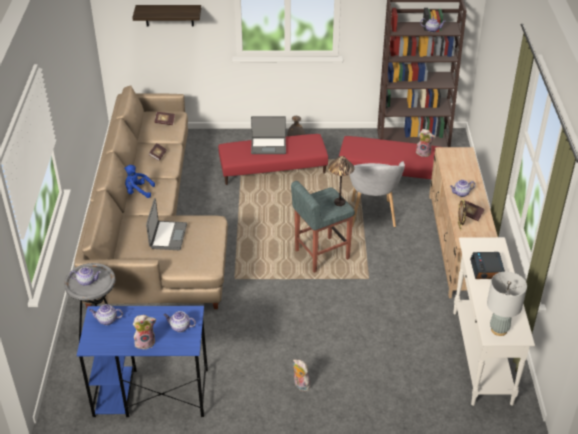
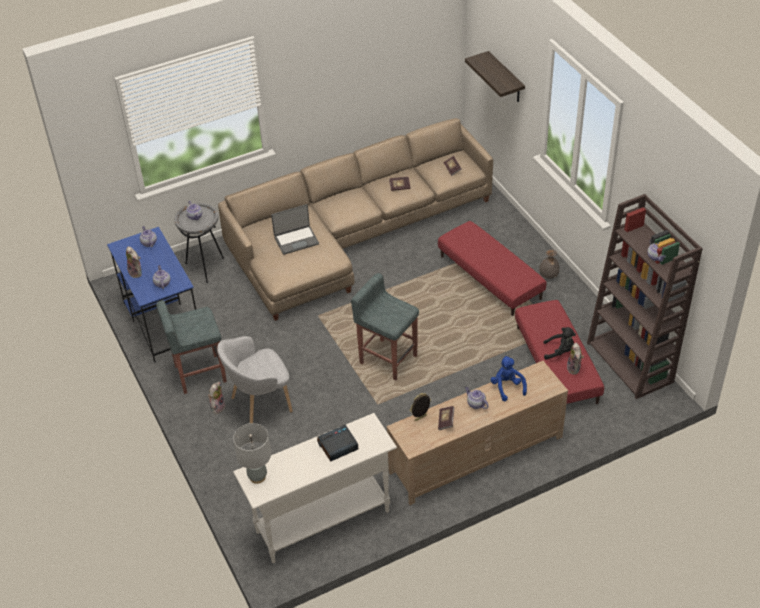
camera: 65 degrees right, 5 degrees up
blue plush toy [124,165,155,198] -> blue plush toy moved to [490,356,527,401]
laptop [251,116,286,154] -> none
table lamp [328,156,354,206] -> none
grey armchair [349,161,405,227] -> grey armchair moved to [217,336,293,423]
none -> grey stool [156,300,227,394]
none -> black plush toy [543,327,576,360]

